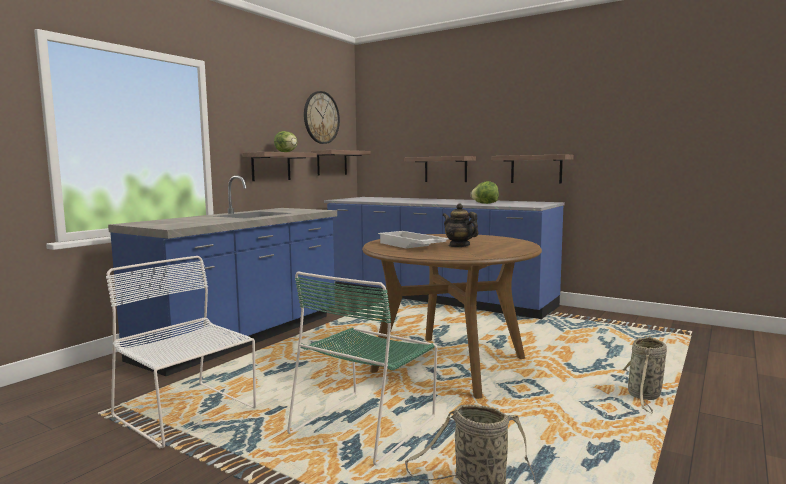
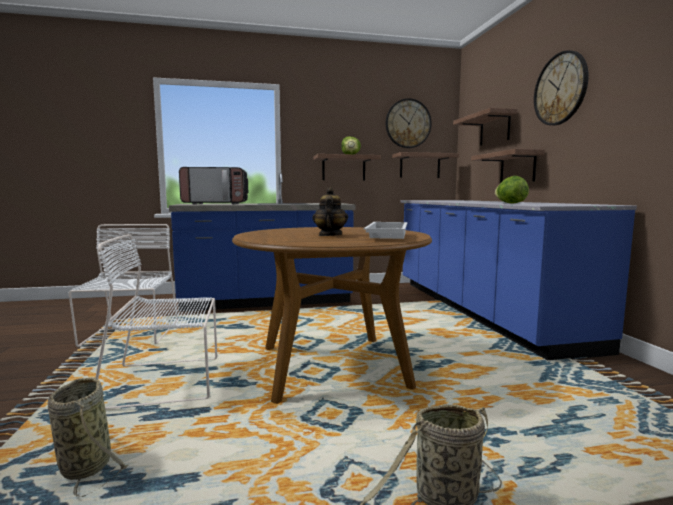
camera: 45 degrees right, 0 degrees up
green chair [287,271,437,465] -> white chair [95,234,217,409]
white tray [378,231,449,248] -> white tray moved to [363,222,407,239]
shelf [492,154,574,183] -> shelf moved to [453,108,518,146]
none -> microwave [179,167,248,205]
none -> wall clock [534,50,589,125]

